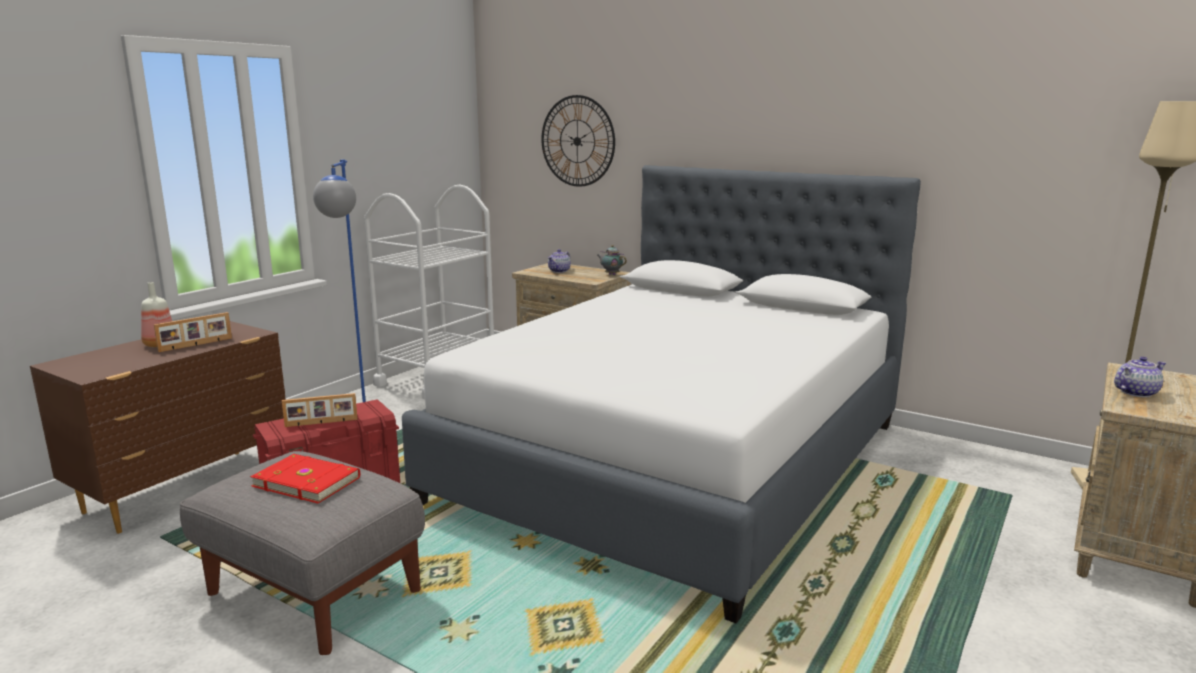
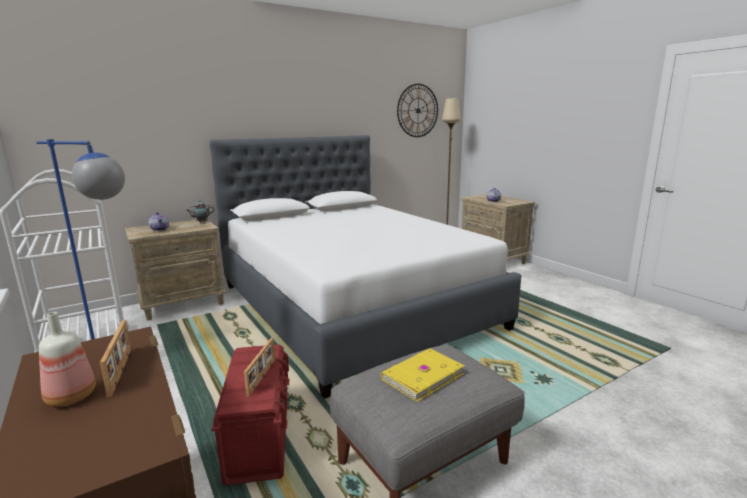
camera: 65 degrees left, 0 degrees up
red book [250,454,360,503] -> yellow book [381,348,465,402]
wall clock [541,95,615,187] -> wall clock moved to [397,84,438,137]

